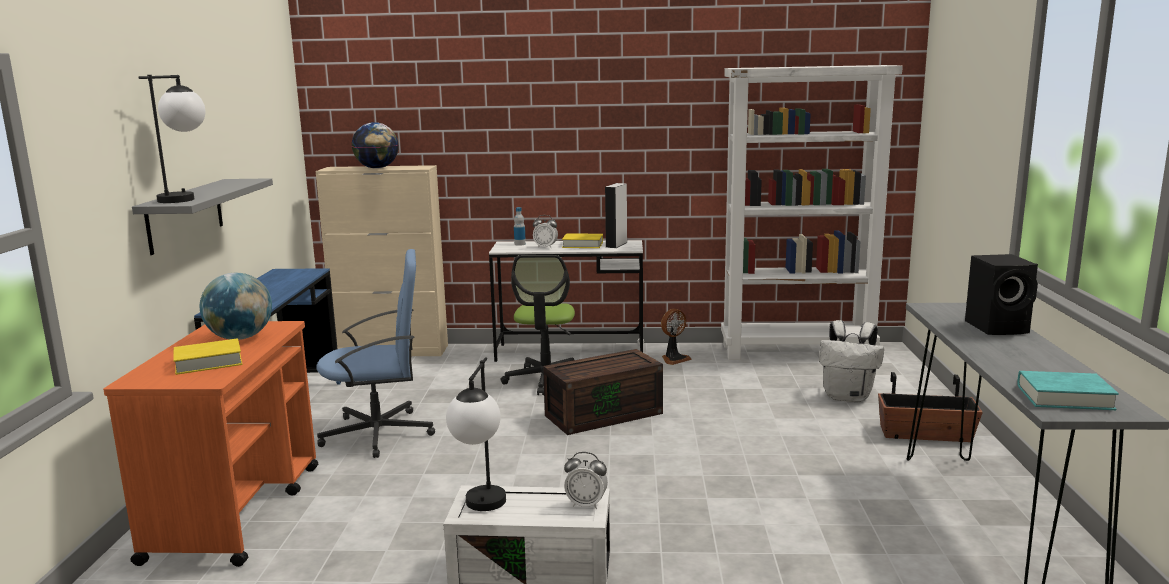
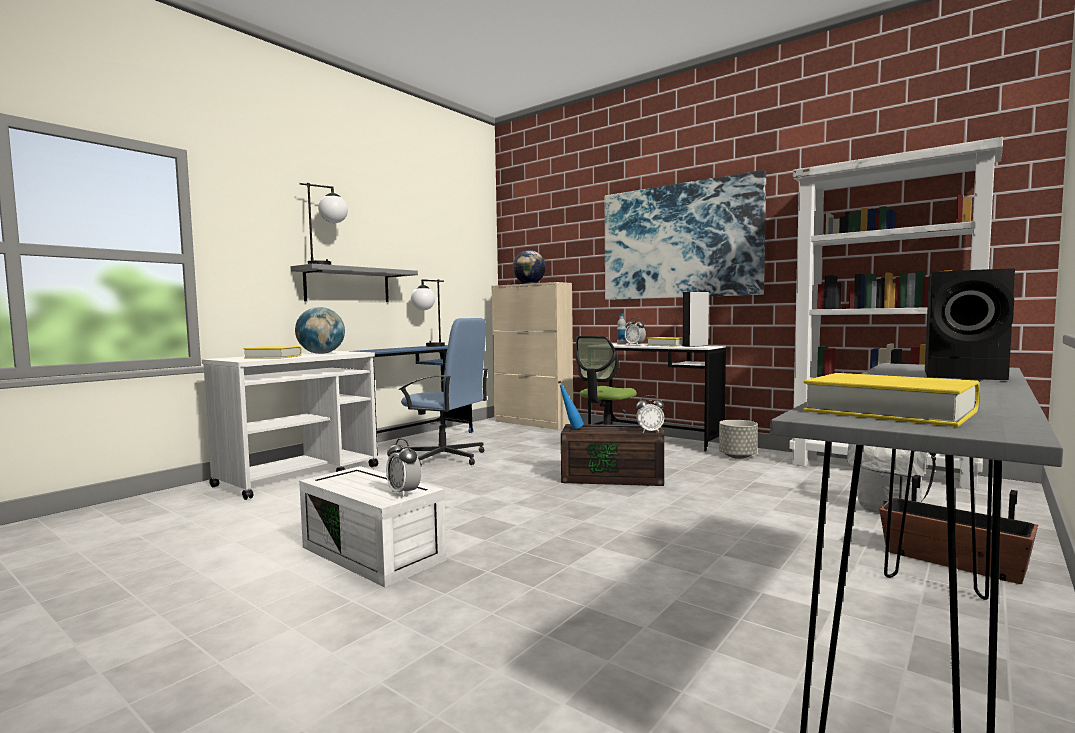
camera: 35 degrees right, 10 degrees down
orange cart [103,321,318,567] -> white cart [202,351,378,500]
table lamp [446,357,506,511] -> table lamp moved to [411,279,445,347]
fan [661,309,692,365] -> grey planter [719,420,758,459]
turquoise book [1017,371,1119,410] -> yellow book [803,373,980,427]
none -> blue bottle [558,381,584,429]
none -> picture [605,170,766,300]
none -> alarm clock [636,395,664,433]

